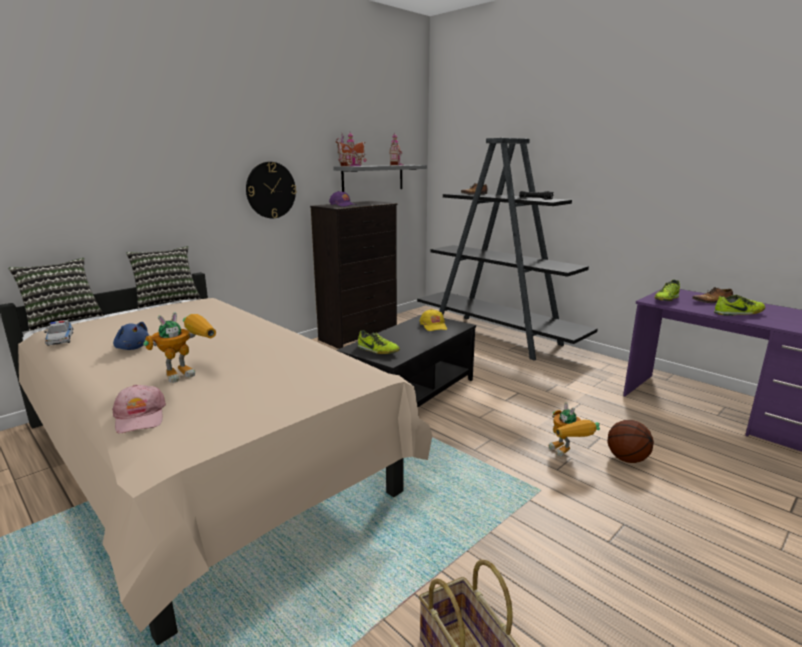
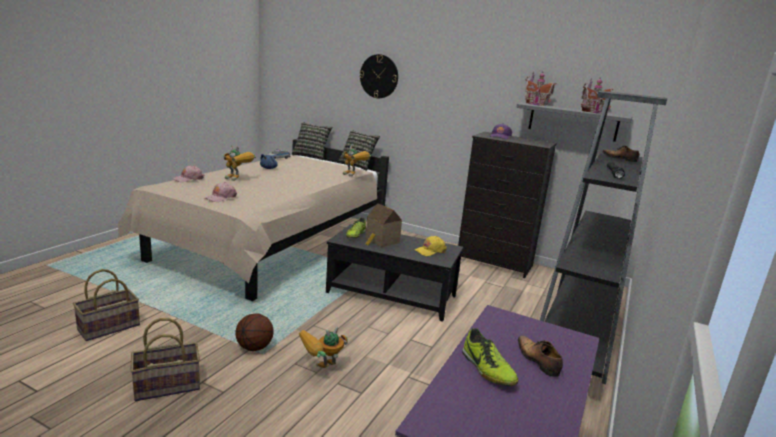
camera: 70 degrees right, 0 degrees up
wall clock [246,162,296,218] -> wall clock moved to [359,54,398,98]
basketball [608,420,654,463] -> basketball moved to [235,313,274,351]
shoe [655,280,680,301] -> none
none -> basket [130,318,200,401]
none -> pink cap [204,182,237,202]
none -> toy robot [342,145,371,177]
none -> toy house [365,203,402,248]

